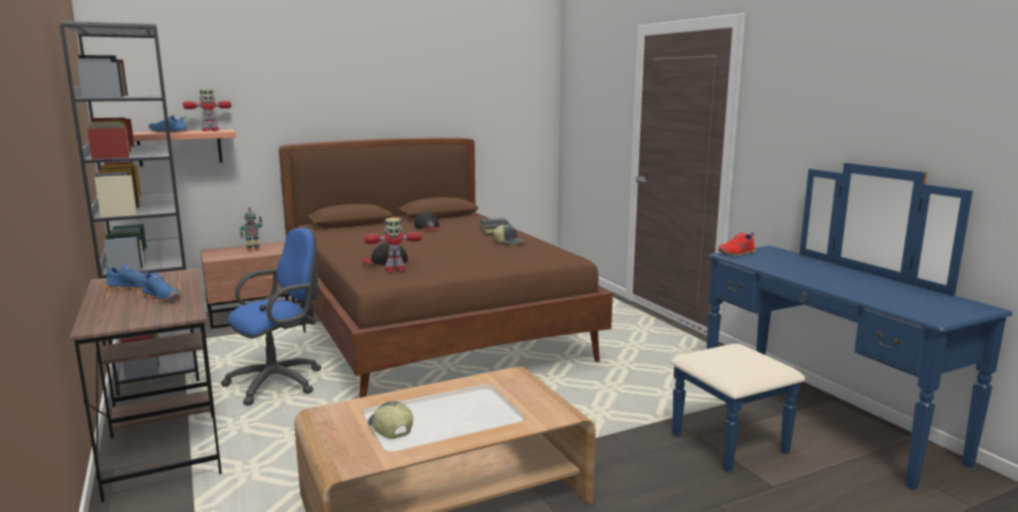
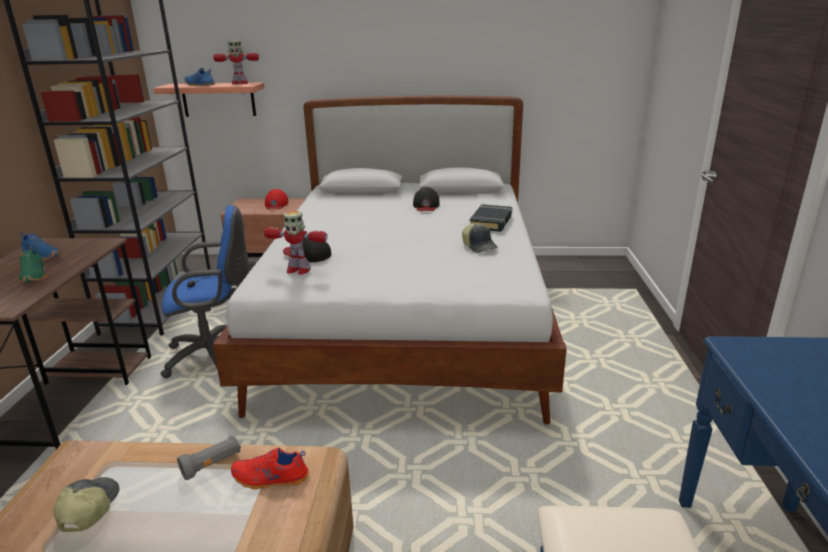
camera: 30 degrees right, 10 degrees up
blue shoe [141,271,180,302] -> green shoe [19,246,46,284]
toy robot [240,208,262,251] -> red cap [265,189,288,209]
brown bed [279,138,613,398] -> white bed [213,96,567,425]
red shoe [718,232,755,256] -> red shoe moved to [231,448,309,490]
none -> grey flashlight [177,435,241,480]

